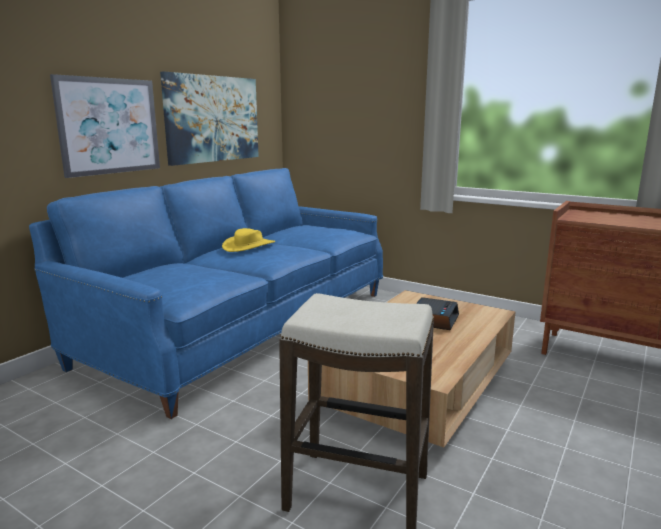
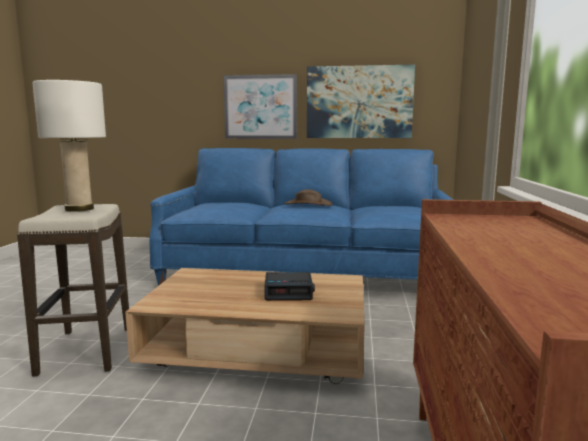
camera: 65 degrees right, 5 degrees down
yellow hat [222,228,276,252] -> brown hat [284,189,333,206]
none -> white table lamp [32,80,106,212]

